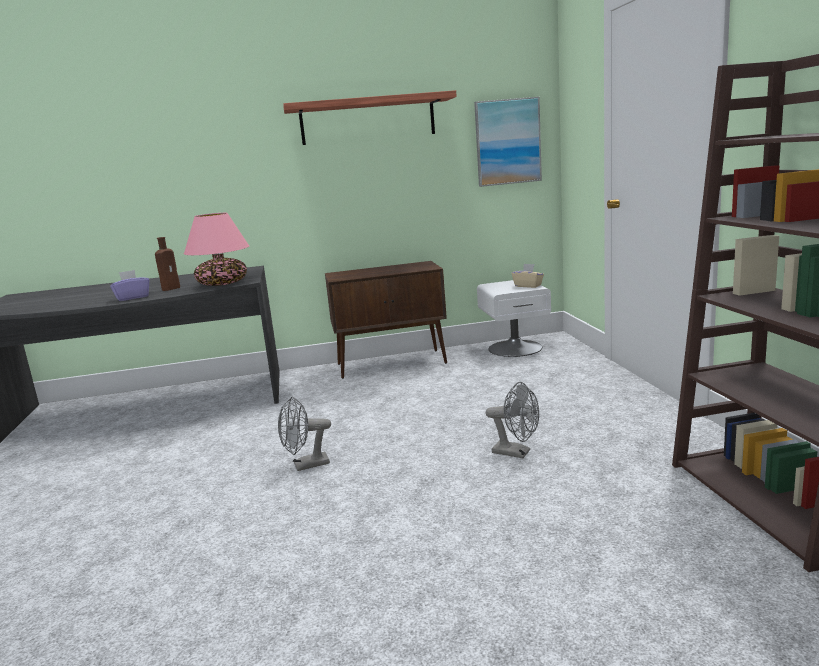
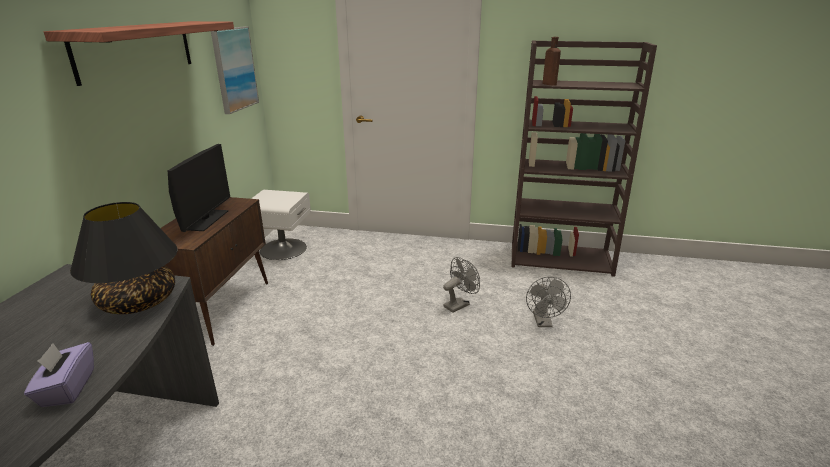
camera: 70 degrees left, 10 degrees up
brown bottle [155,237,180,291] -> brown bottle moved to [543,37,561,86]
pink table lamp [184,213,249,286] -> black table lamp [70,202,178,314]
grey fan [278,397,331,471] -> grey fan moved to [526,277,571,327]
beige tissue box [512,264,544,288] -> none
none -> monitor [168,144,230,232]

